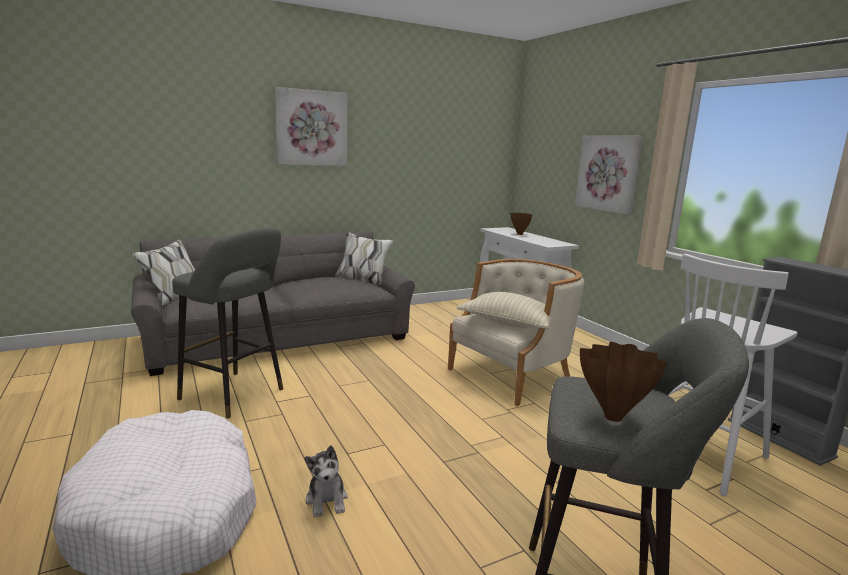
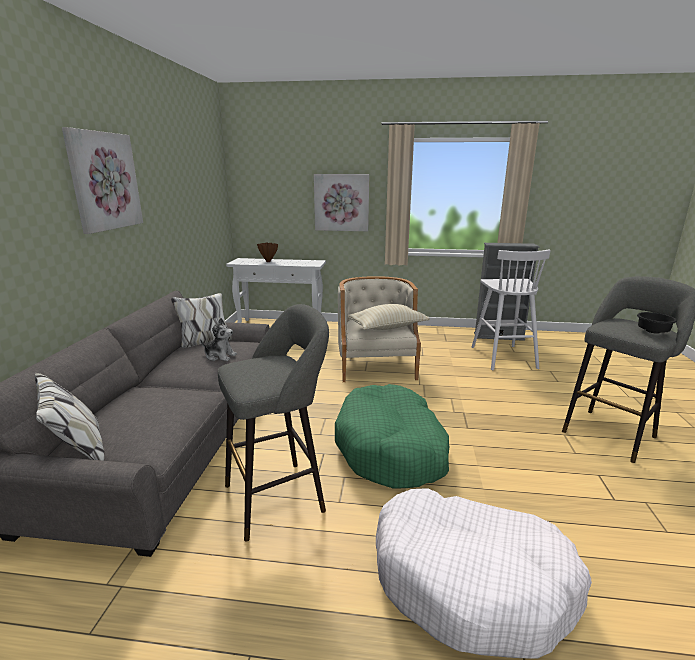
camera: 55 degrees left, 5 degrees up
plush toy [305,445,348,518] -> plush toy moved to [200,318,237,361]
brown vase [580,342,667,422] -> black bowl [637,312,677,334]
none -> green dog bed [335,384,450,489]

